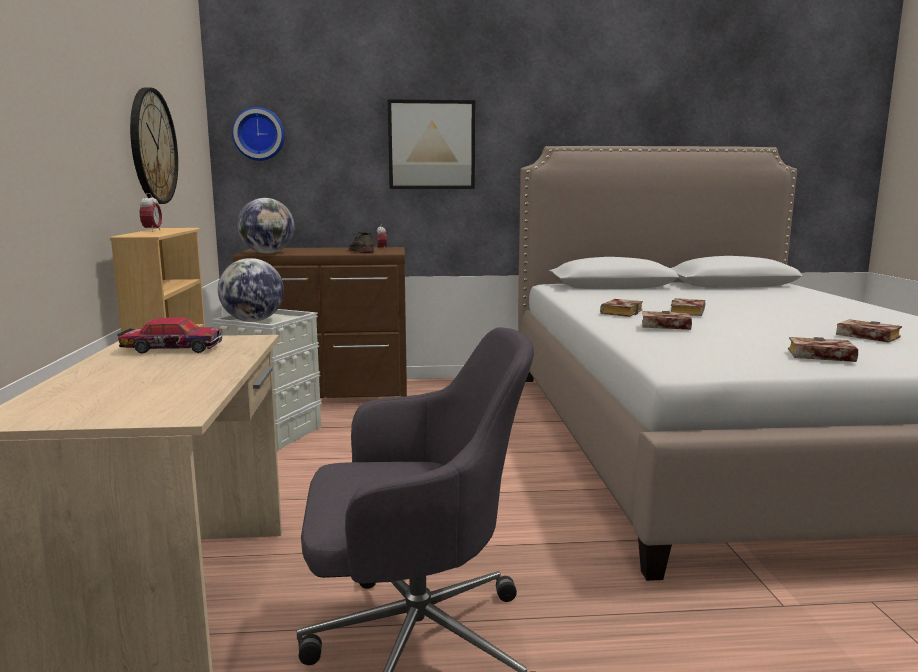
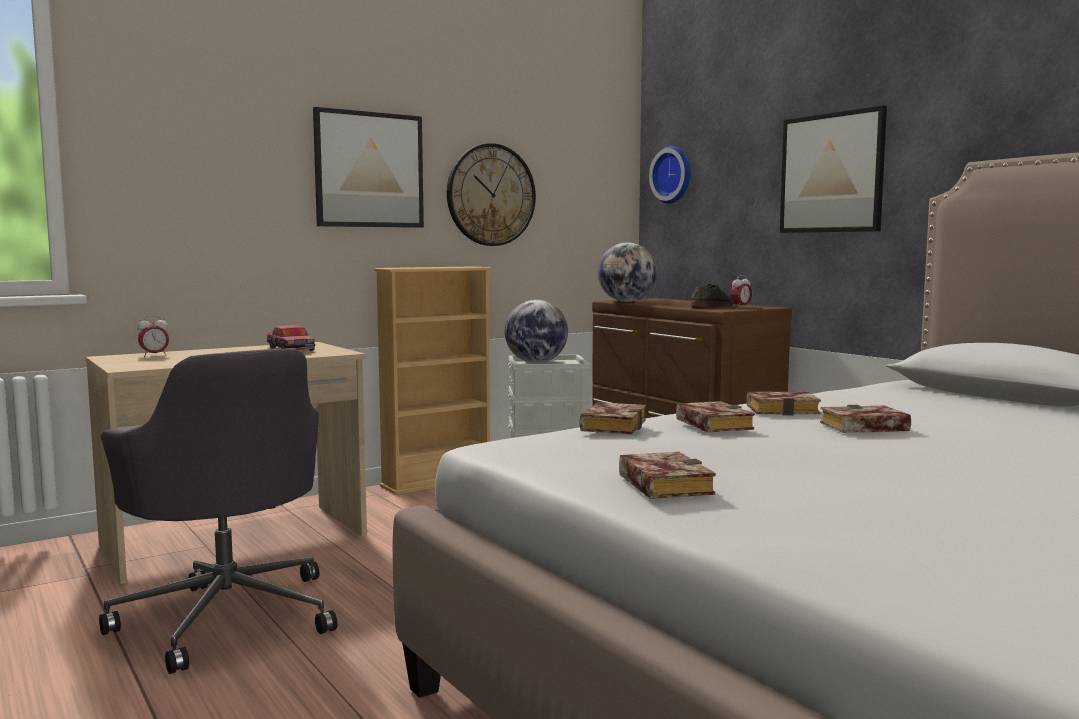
camera: 60 degrees right, 5 degrees down
alarm clock [140,193,162,232] -> alarm clock moved to [137,315,169,357]
book [836,319,902,342] -> book moved to [579,402,646,434]
none -> picture [313,107,424,228]

